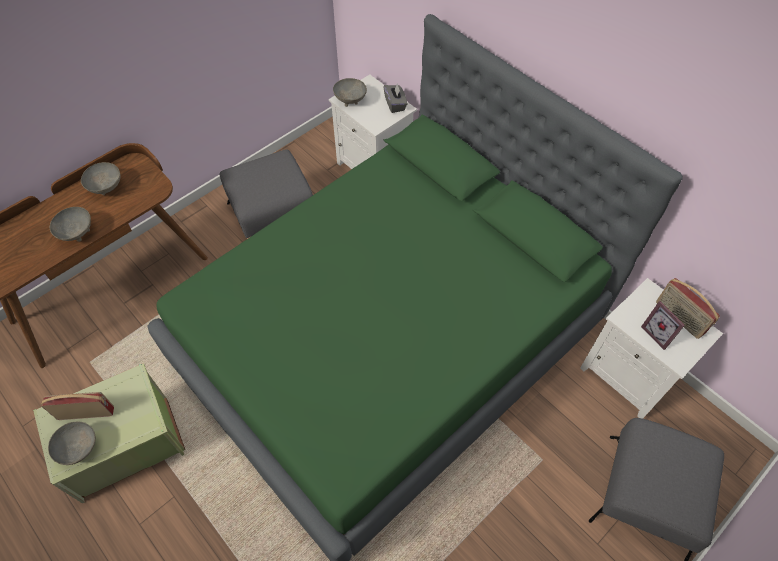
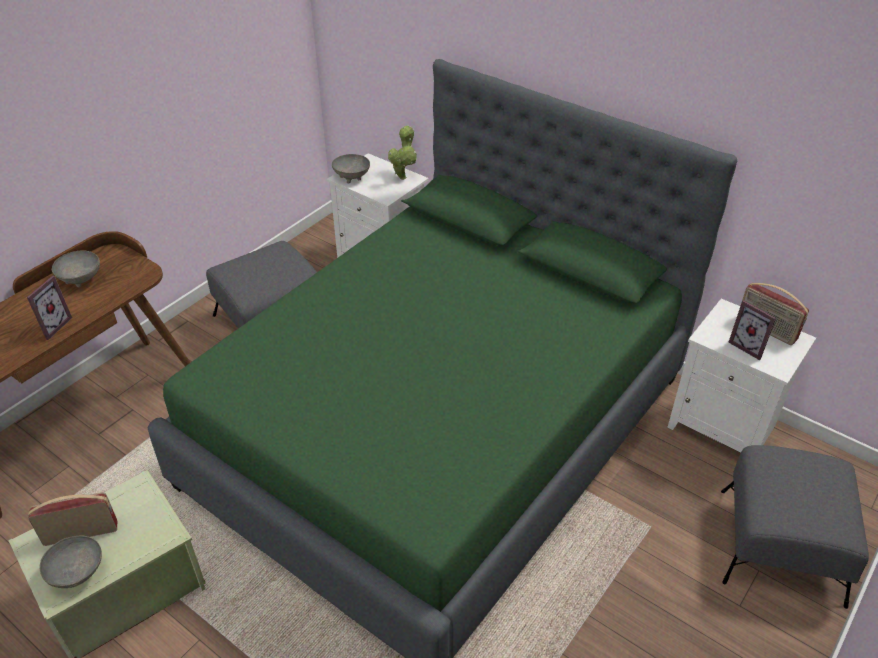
camera: 10 degrees left, 15 degrees down
grey bowl [50,207,91,242] -> picture frame [27,276,72,340]
grey tissue box [383,84,408,113] -> potted plant [388,126,417,180]

